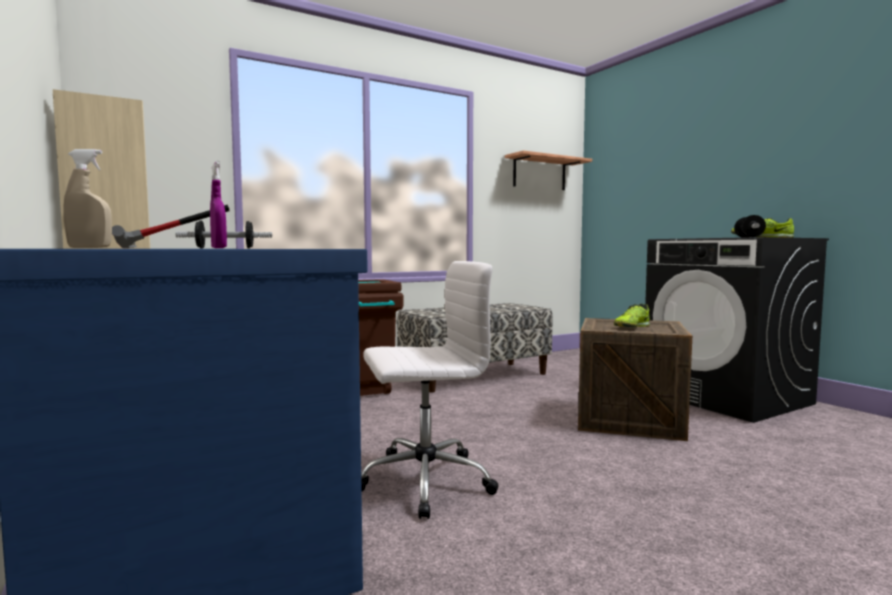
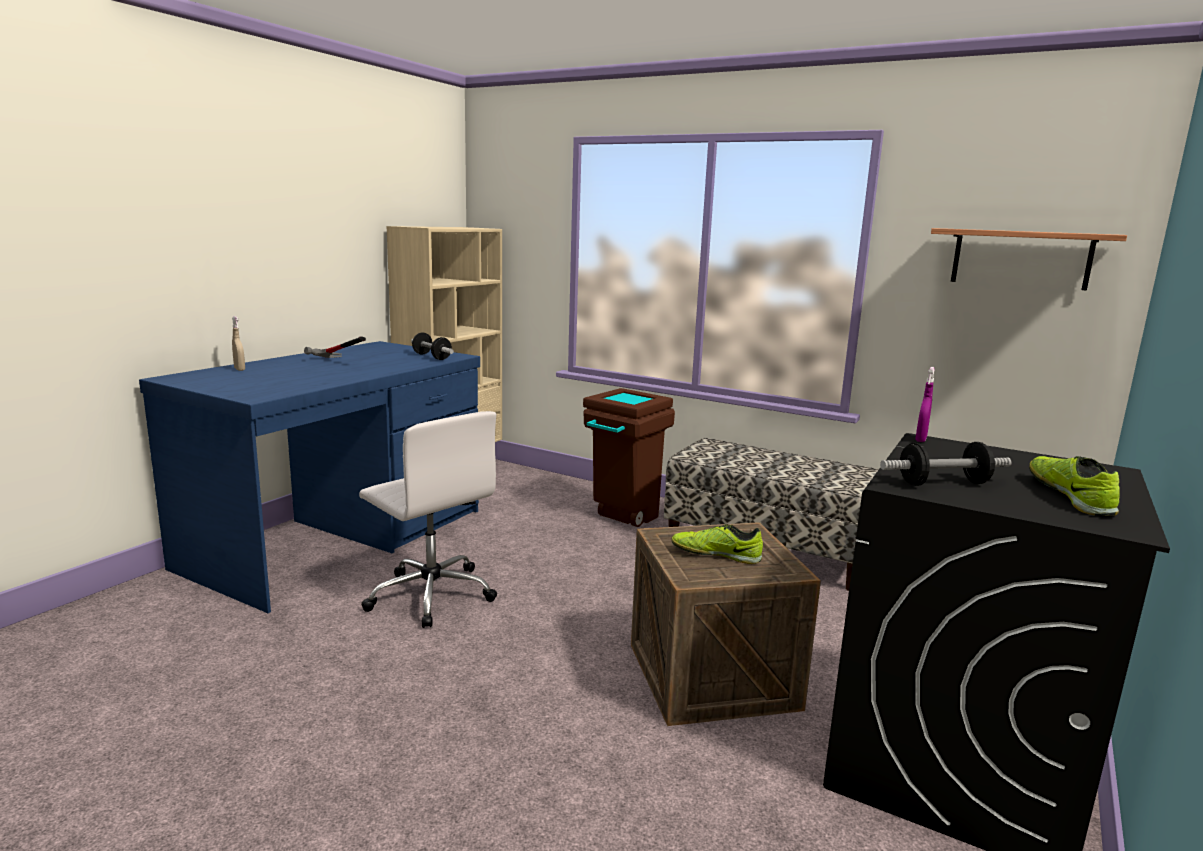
camera: 60 degrees right, 10 degrees up
purple spray bottle [210,161,227,248] -> purple spray bottle moved to [915,367,935,442]

